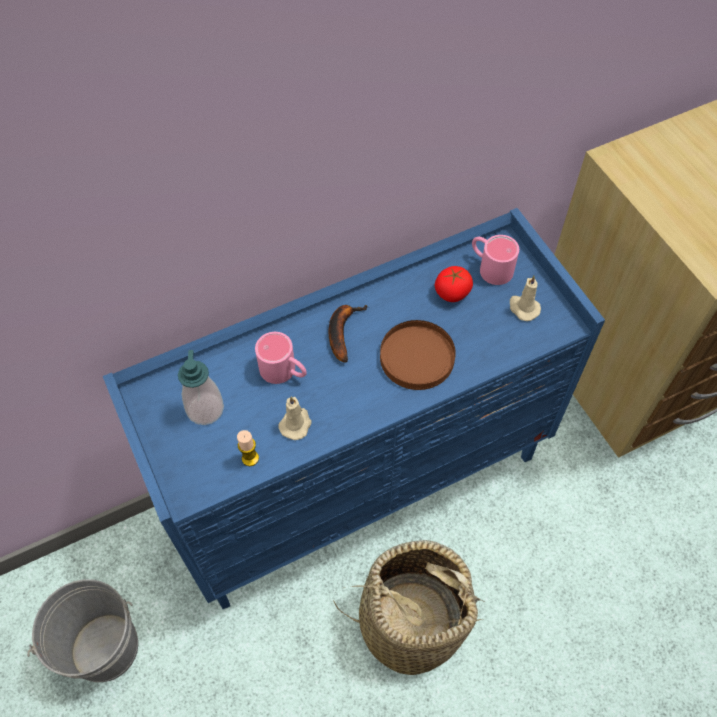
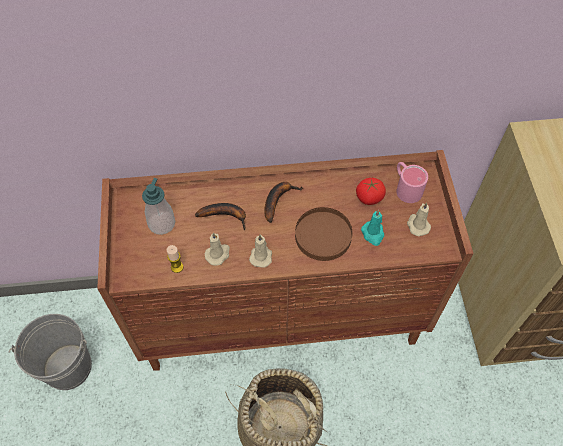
camera: 20 degrees right, 0 degrees up
blue cabinet [103,208,605,609] -> brown cabinet [97,150,474,371]
pink mug [255,332,307,384] -> banana [195,203,246,230]
none -> beige candle [249,235,272,268]
none -> turquoise candle [361,210,384,246]

